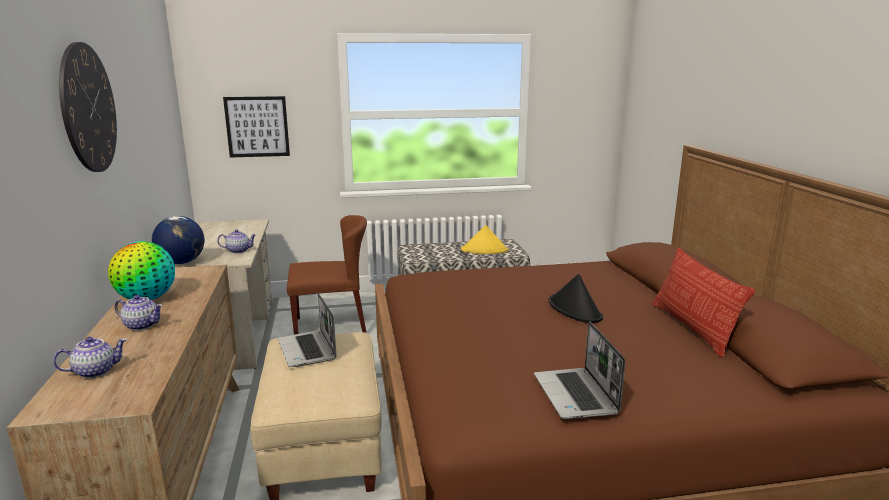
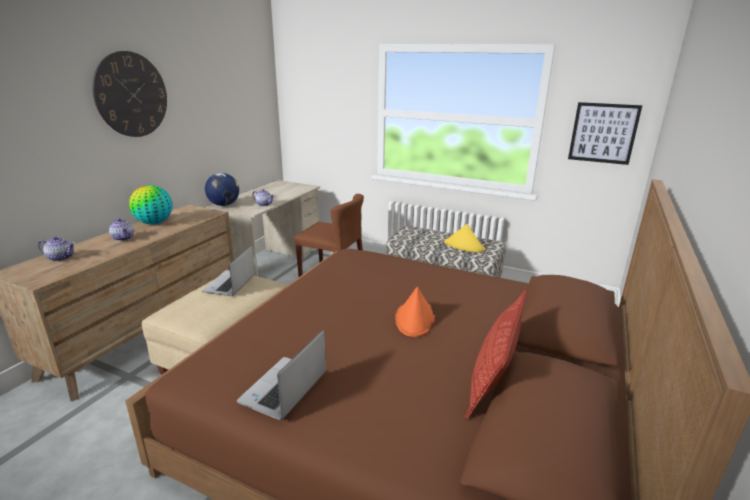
camera: 35 degrees right, 5 degrees up
picture [223,96,290,158] -> picture moved to [568,102,642,165]
black hat [549,274,603,323] -> orange hat [396,287,435,337]

